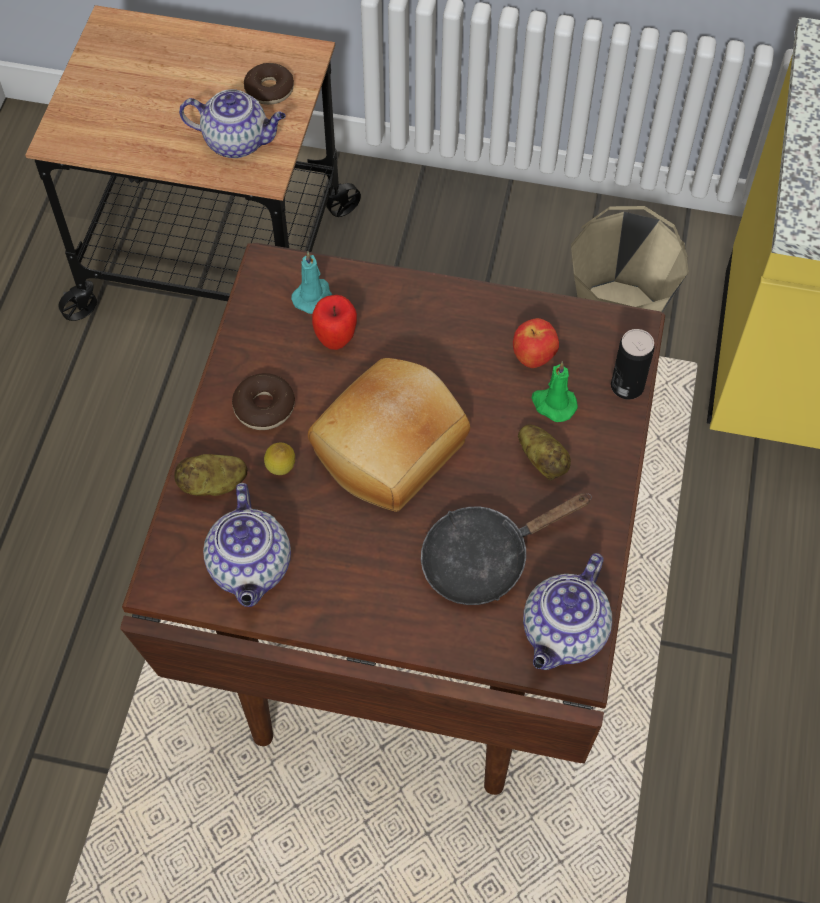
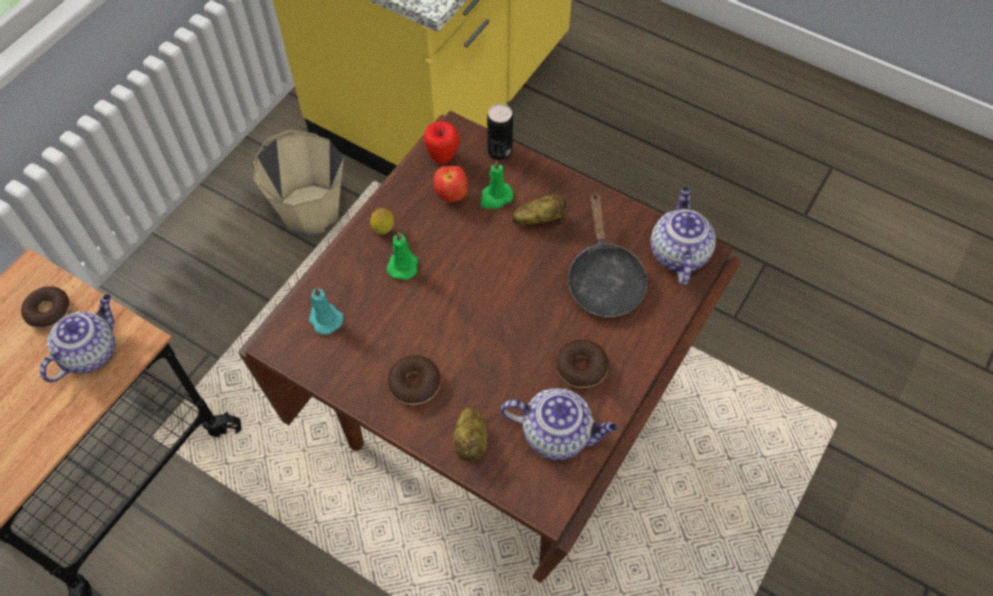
camera: 70 degrees left, 0 degrees up
lemon [264,443,295,475] -> lemon moved to [370,208,394,235]
bread [308,358,470,512] -> none
apple [312,295,357,350] -> apple moved to [424,121,459,164]
teapot [523,553,612,670] -> teapot turned 135 degrees counterclockwise [650,187,716,285]
none -> green candle [387,232,418,280]
none -> donut [556,339,609,388]

